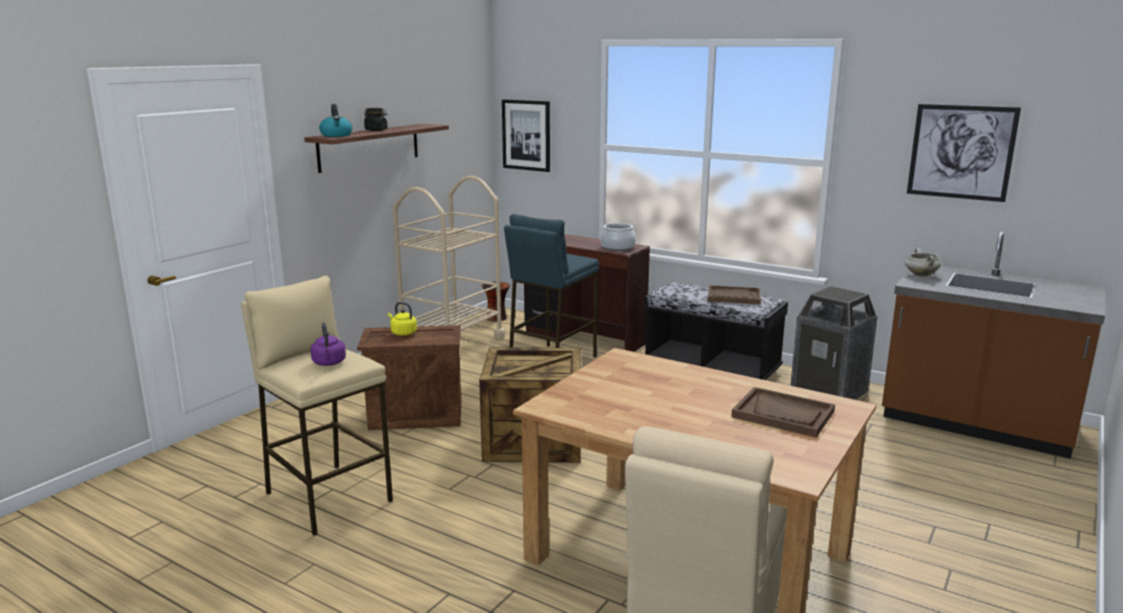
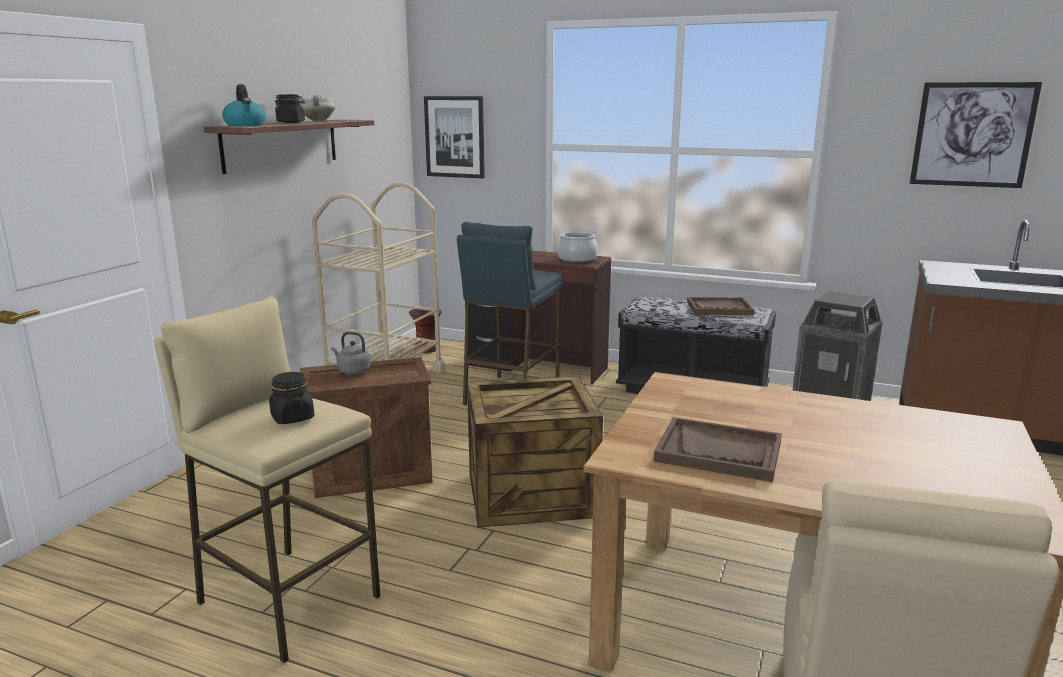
camera: 10 degrees left, 0 degrees up
purple kettle [311,322,346,366] -> black jar [269,372,314,424]
yellow kettle [388,302,417,336] -> grey kettle [331,332,371,374]
brown tray [731,387,835,438] -> brown tray moved to [654,417,782,482]
white cooking pot [905,248,941,277] -> white cooking pot moved to [300,94,335,121]

